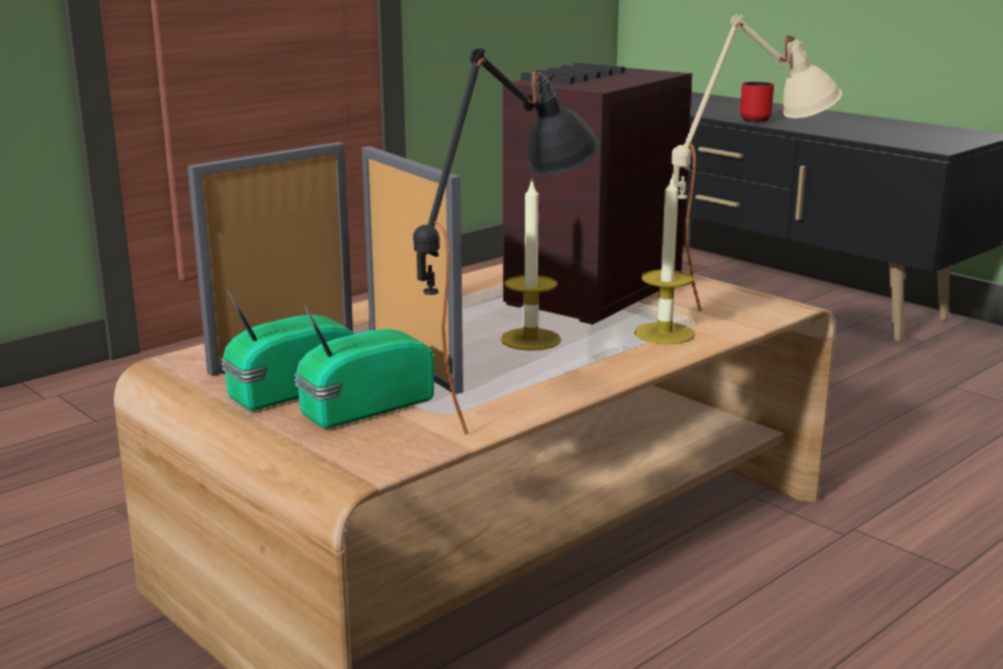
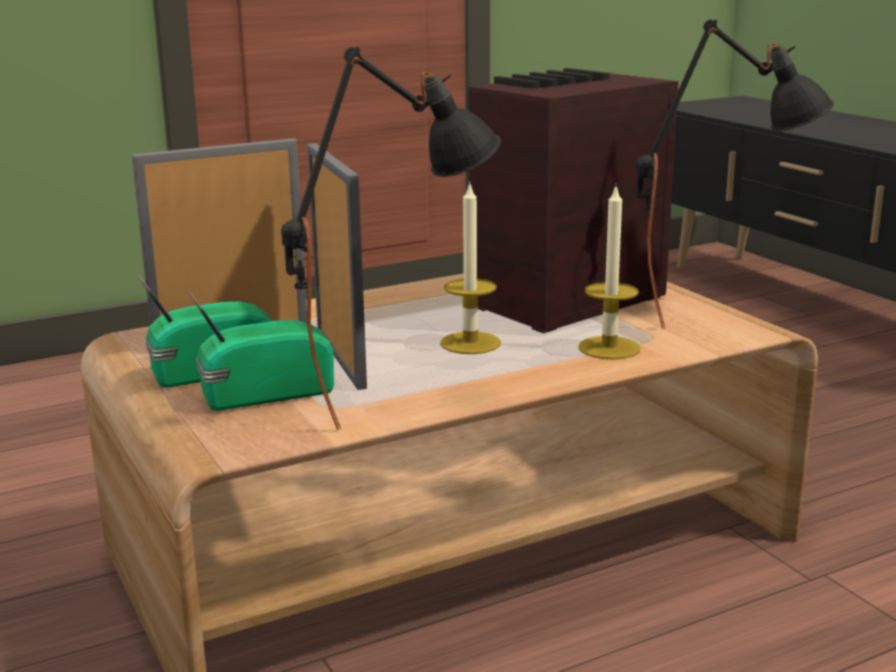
camera: 15 degrees right, 0 degrees up
beige table lamp [671,14,842,311] -> black table lamp [636,19,834,329]
red mug [740,82,774,122] -> none

